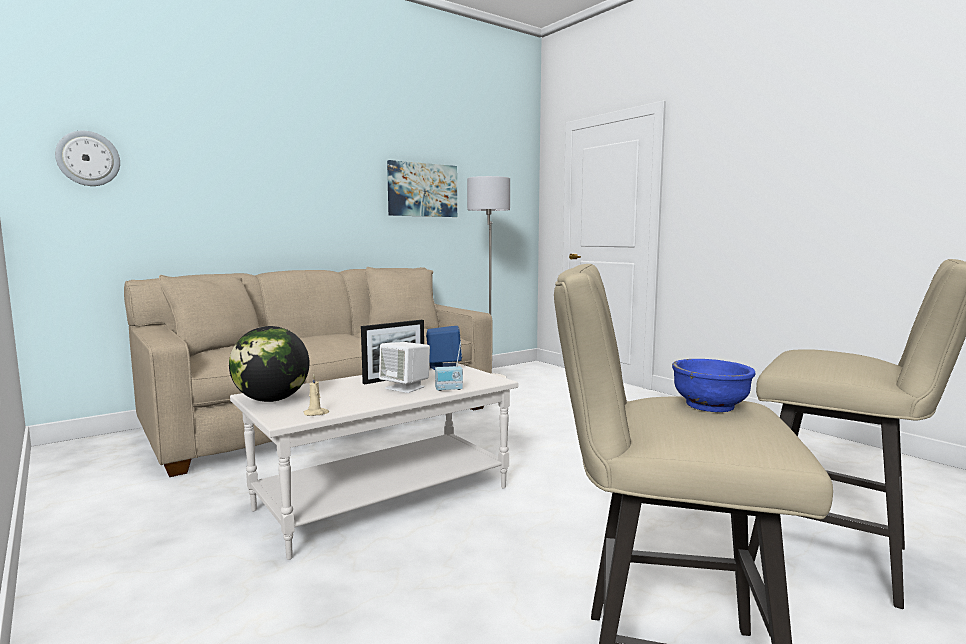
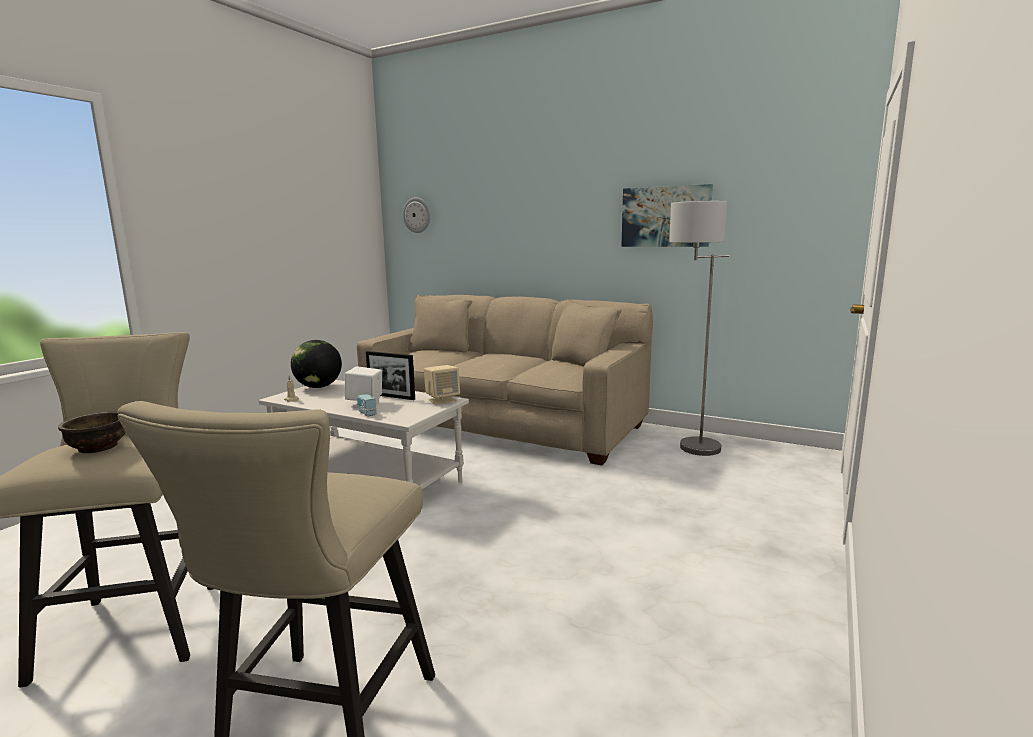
camera: 65 degrees right, 5 degrees up
blue speaker [426,326,462,370] -> beige speaker [424,365,460,405]
blue bowl [672,359,755,412] -> brown bowl [58,412,125,453]

